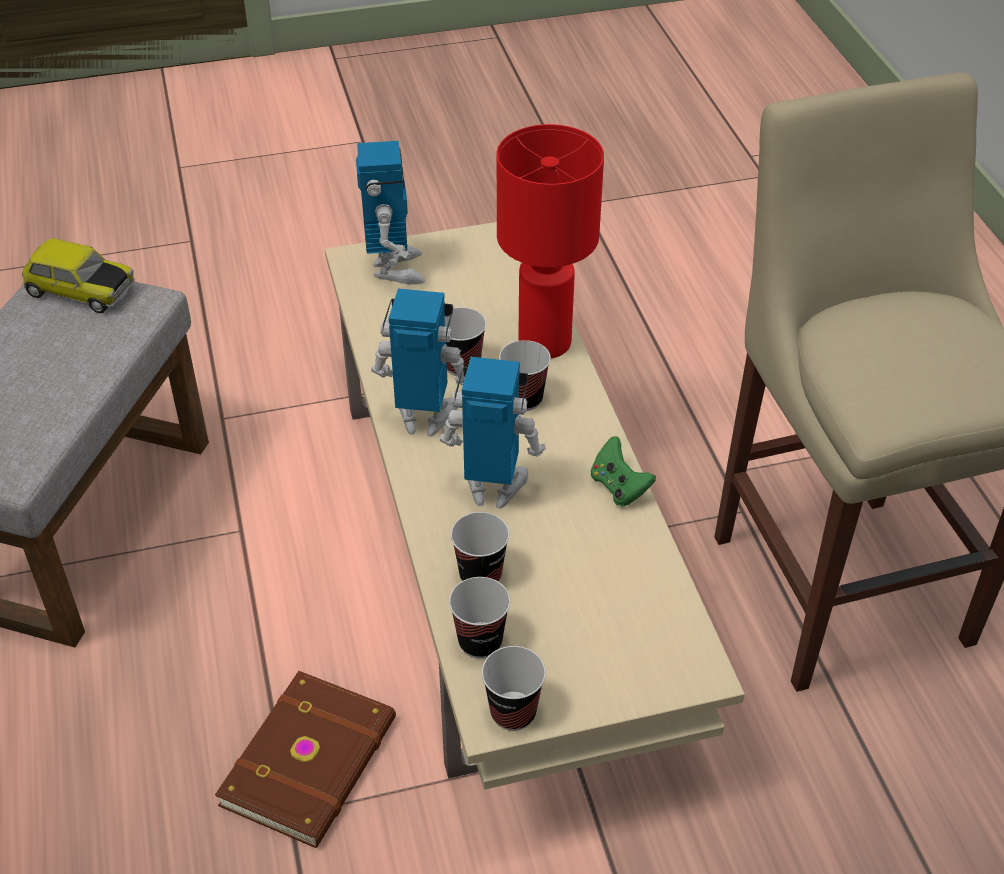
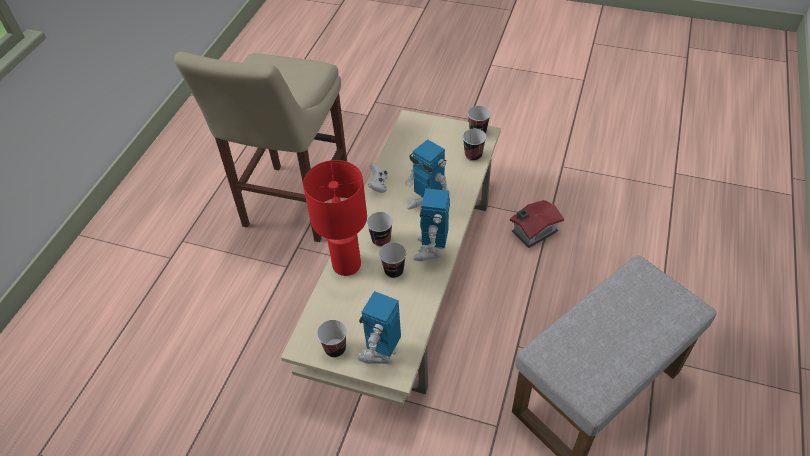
camera: 145 degrees left, 5 degrees up
toy car [22,238,135,313] -> none
brown book [215,671,396,848] -> toy house [510,200,564,248]
toy robot [371,289,465,437] -> toy robot turned 60 degrees clockwise [413,188,450,261]
cup [451,512,509,582] -> cup moved to [317,319,347,358]
green game controller [591,436,656,506] -> white game controller [368,163,387,193]

